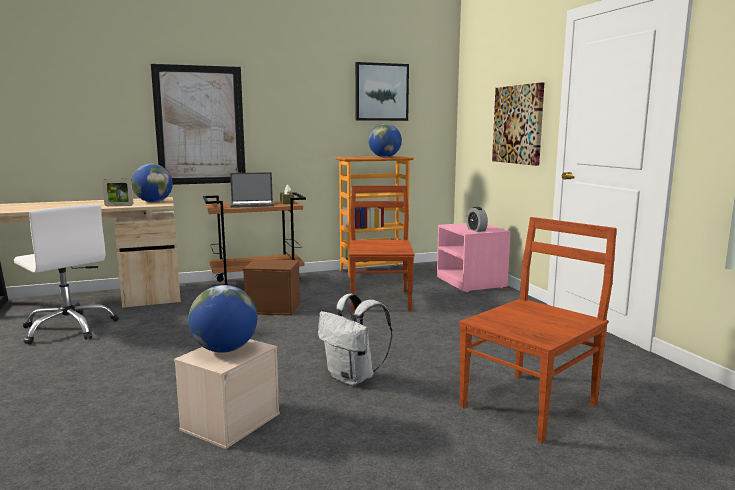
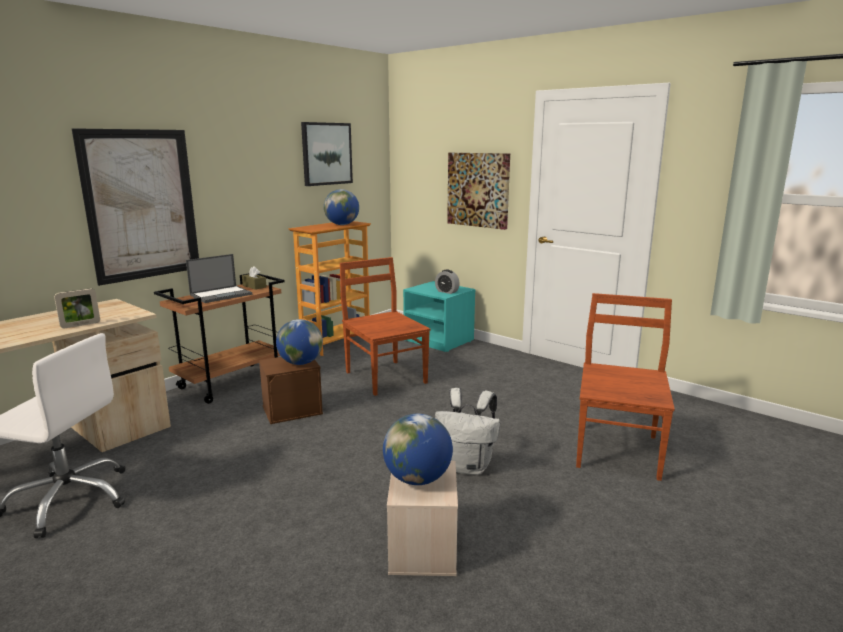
camera: 30 degrees left, 5 degrees up
globe [131,164,173,202] -> globe moved to [276,319,323,365]
pink nightstand [437,223,511,292] -> turquoise nightstand [403,281,475,352]

